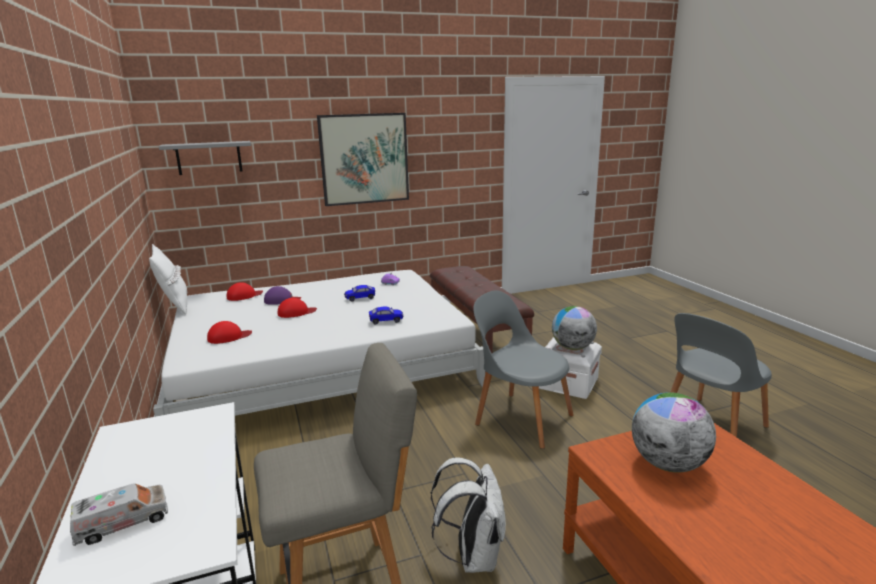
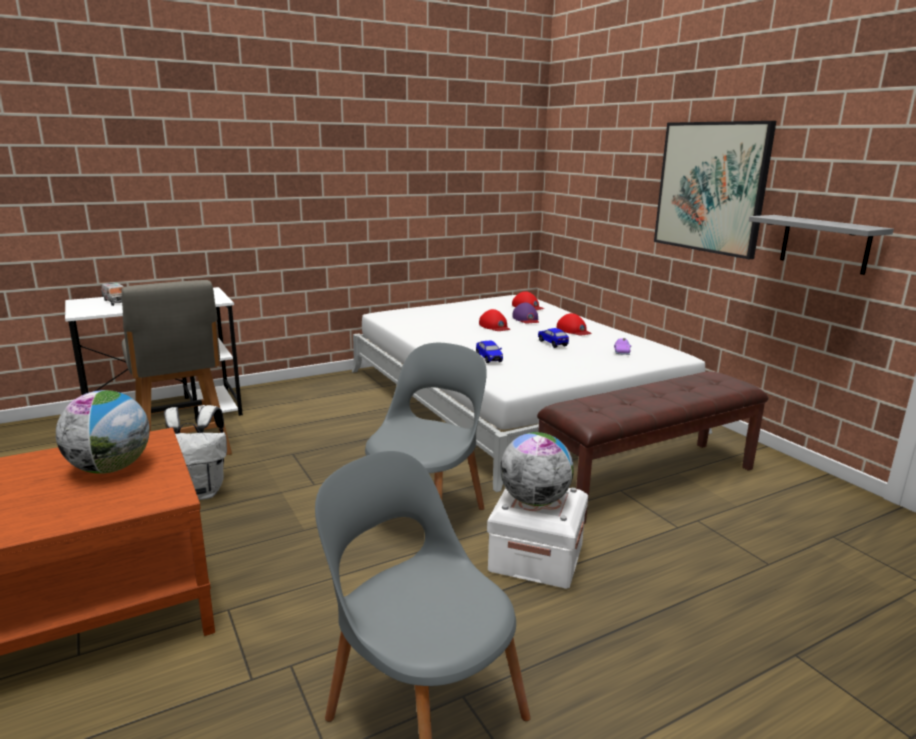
camera: 80 degrees right, 0 degrees up
white pillow [149,244,187,315] -> none
grey shelf [159,141,251,175] -> grey shelf moved to [749,215,894,275]
red cap [207,321,252,344] -> red cap moved to [557,313,592,335]

